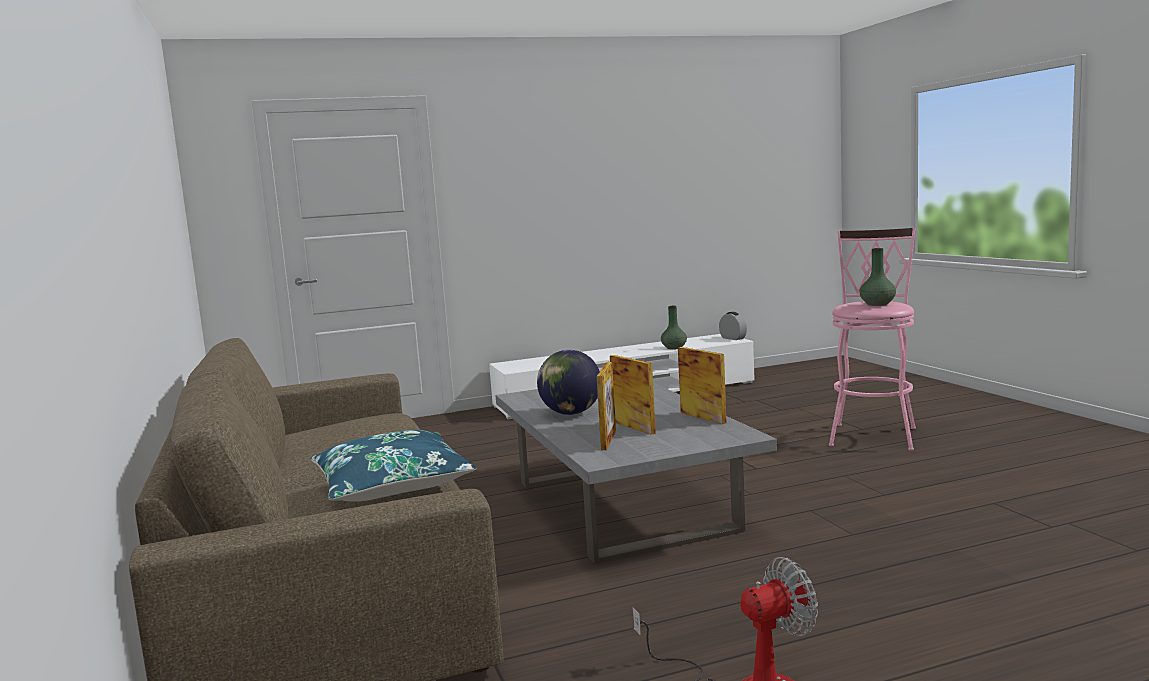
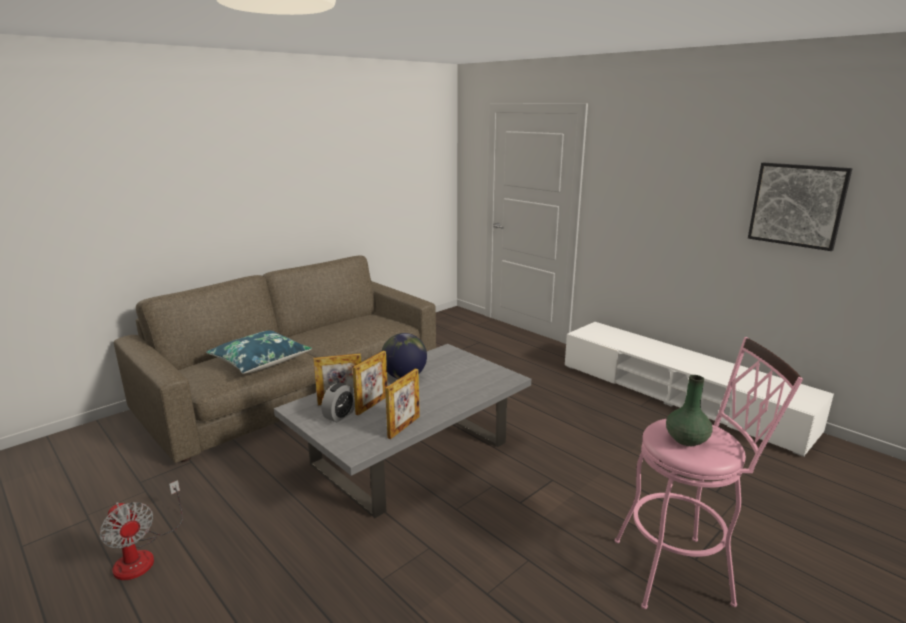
camera: 65 degrees right, 10 degrees up
green vase [661,306,687,349] -> none
alarm clock [719,312,747,340] -> alarm clock moved to [321,382,355,422]
none -> picture [748,163,853,251]

